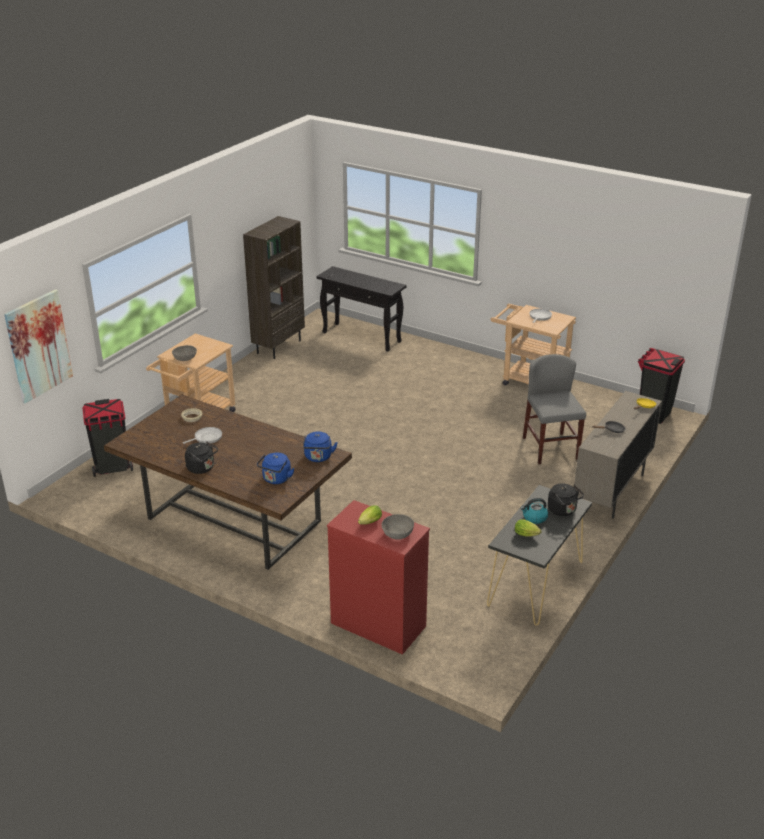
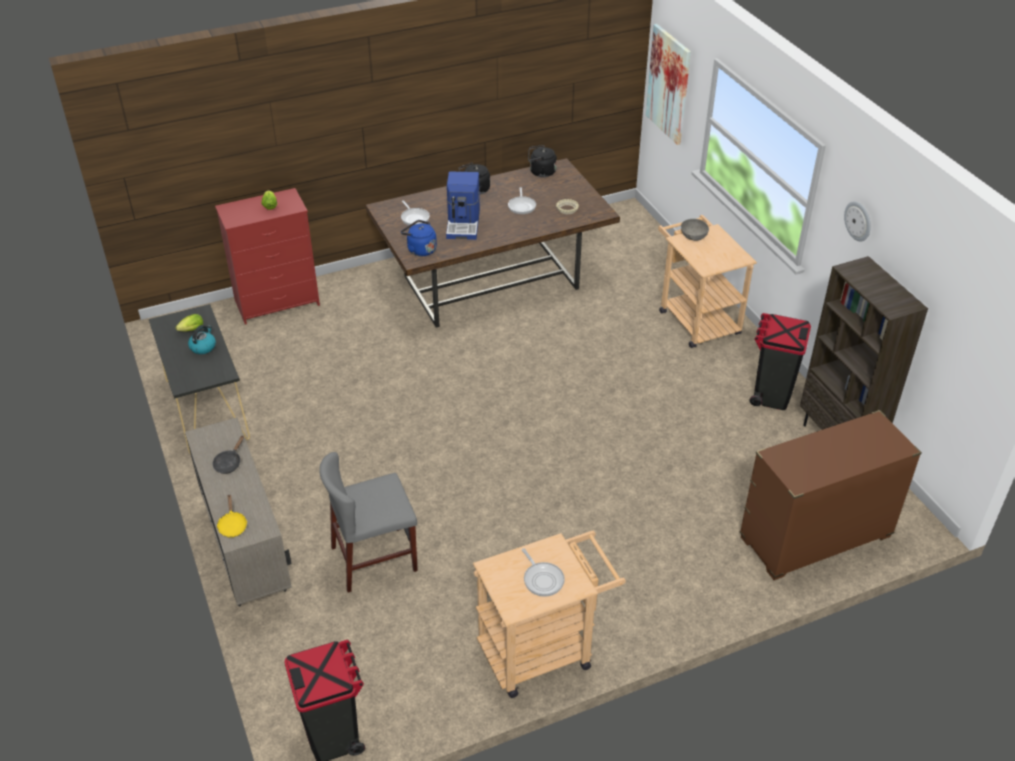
camera: 125 degrees right, 10 degrees up
black trash can [82,399,133,477] -> black trash can moved to [750,313,811,410]
blue kettle [257,452,294,484] -> frying pan [401,201,430,225]
black console table [316,266,407,352] -> brown dresser [740,410,922,580]
grey bowl [382,514,414,540] -> none
grey chair [523,354,586,464] -> grey chair turned 135 degrees clockwise [319,452,418,593]
black kettle [548,484,584,516] -> black kettle moved to [528,145,557,177]
none -> coffee machine [446,171,480,240]
none -> wall clock [844,201,871,241]

